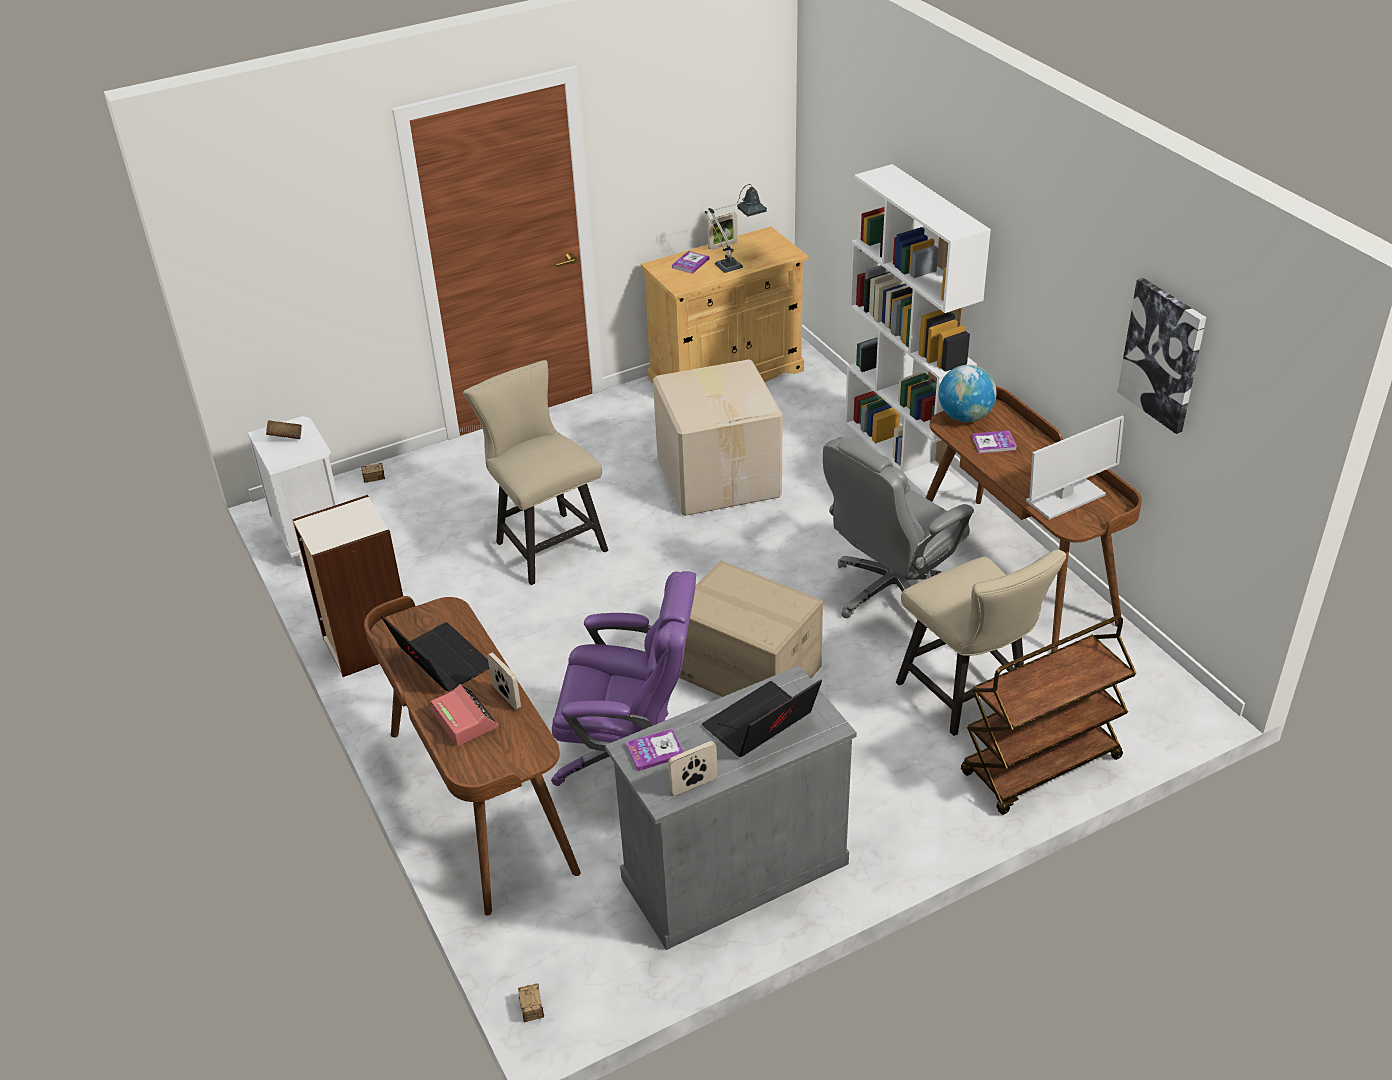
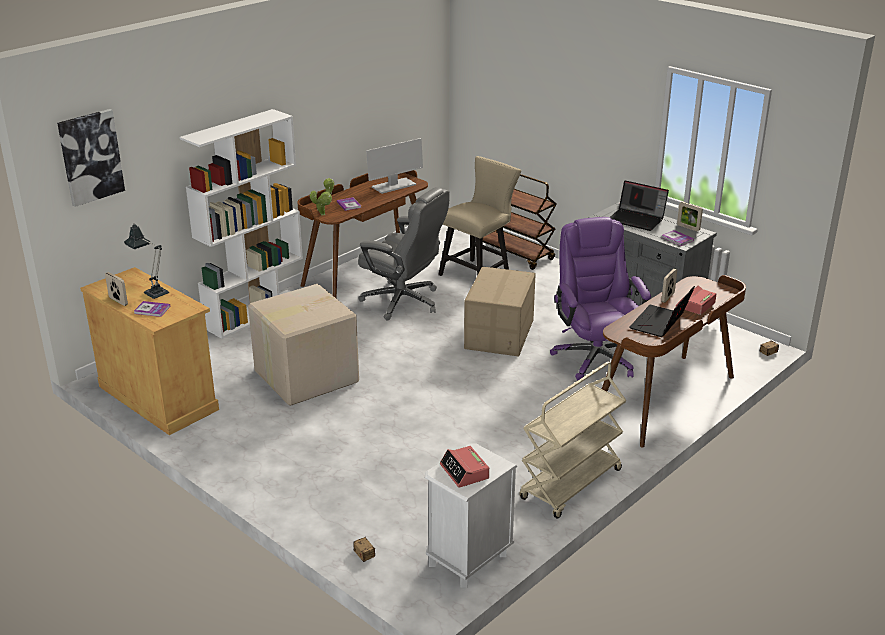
camera: 110 degrees left, 10 degrees down
brown book [266,420,302,439] -> alarm clock [440,446,489,488]
bookcase [292,495,403,677] -> beige cart [519,362,626,519]
beige chair [463,360,608,585] -> none
globe [939,365,997,422] -> potted plant [310,178,334,215]
monitor [1026,416,1124,520] -> monitor turned 105 degrees clockwise [366,138,423,194]
picture [1117,278,1206,434] -> picture moved to [57,109,125,207]

